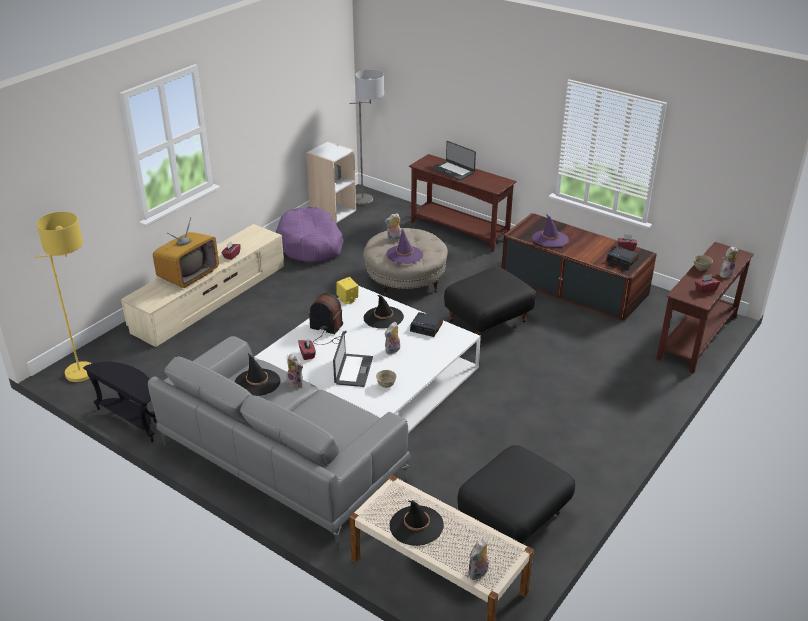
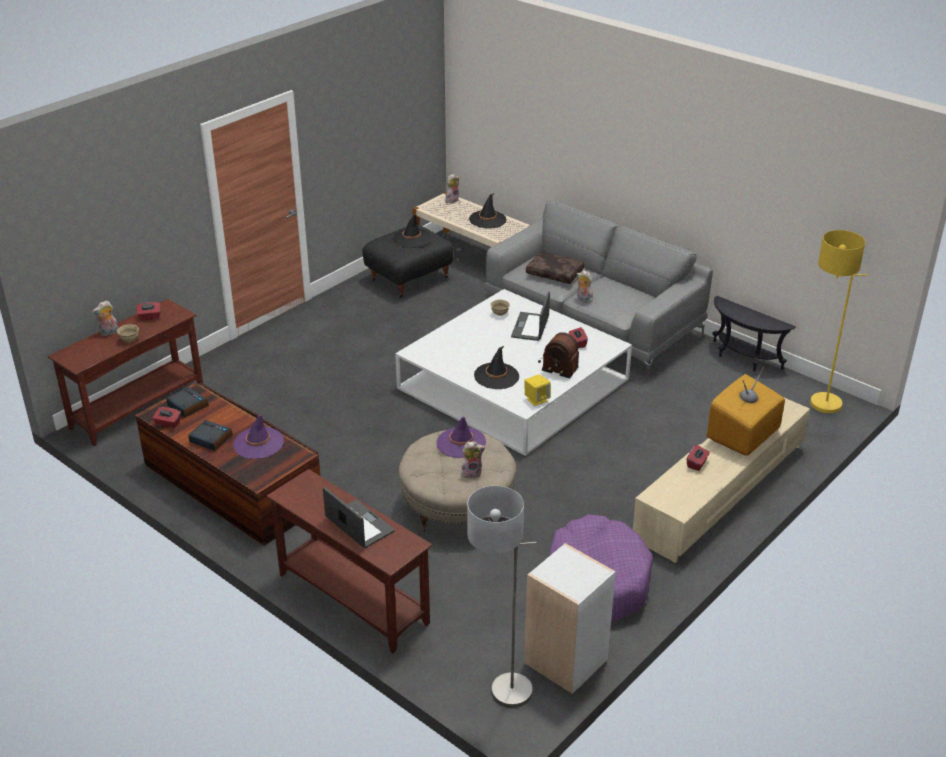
camera: 175 degrees left, 0 degrees up
black hat [235,353,281,396] -> black hat moved to [393,215,431,248]
plush toy [385,322,400,355] -> none
alarm clock [410,312,443,337] -> alarm clock moved to [188,420,233,451]
black ottoman [444,267,536,341] -> none
none -> brown pillow [526,252,584,284]

